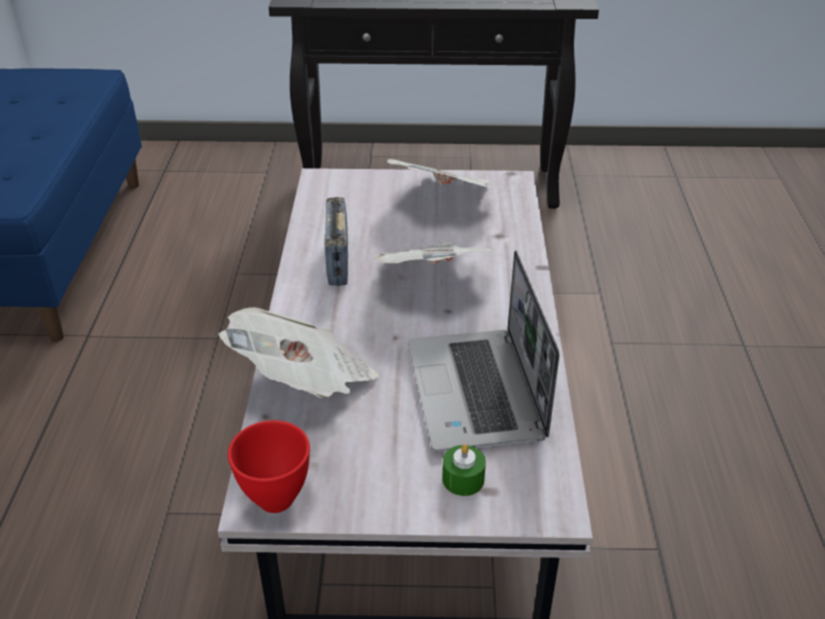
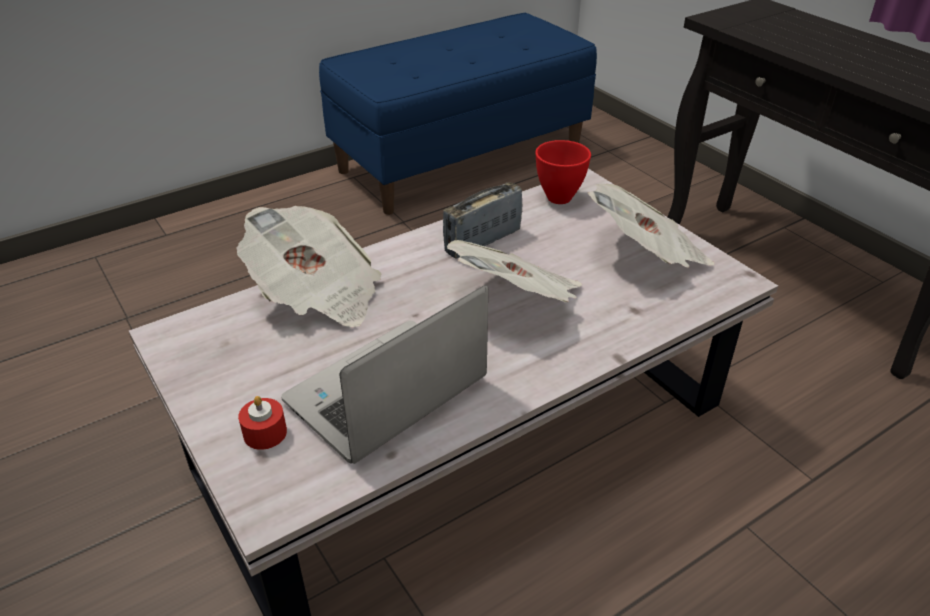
camera: 55 degrees right, 0 degrees up
red bowl [228,420,310,513] -> red bowl moved to [535,140,591,204]
green candle [442,444,486,496] -> red candle [238,396,287,450]

